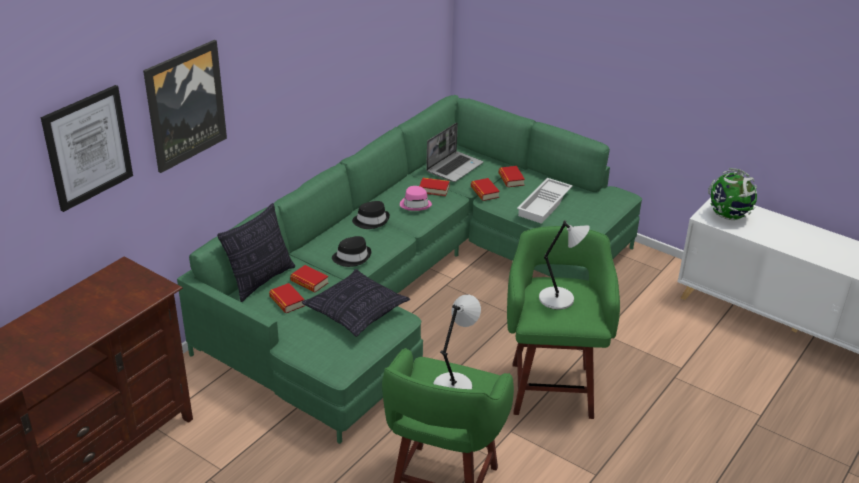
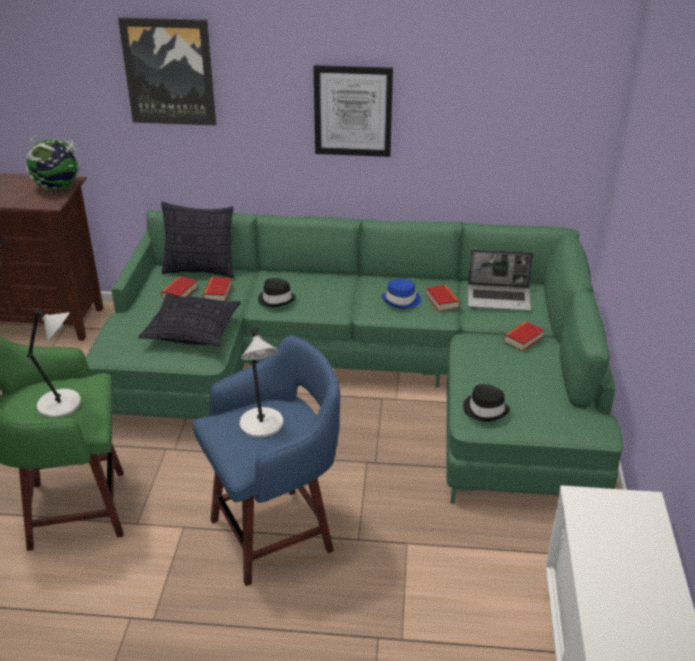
camera: 60 degrees right, 0 degrees up
picture [41,85,133,212] -> picture moved to [313,65,393,157]
black hat [352,201,390,229] -> black hat moved to [463,384,510,421]
pink hat [400,186,432,211] -> blue hat [381,279,421,309]
book [471,178,500,201] -> none
green stool [507,226,620,419] -> blue stool [193,335,340,586]
white tray [517,178,573,224] -> none
globe [708,168,757,220] -> globe moved to [26,135,81,190]

